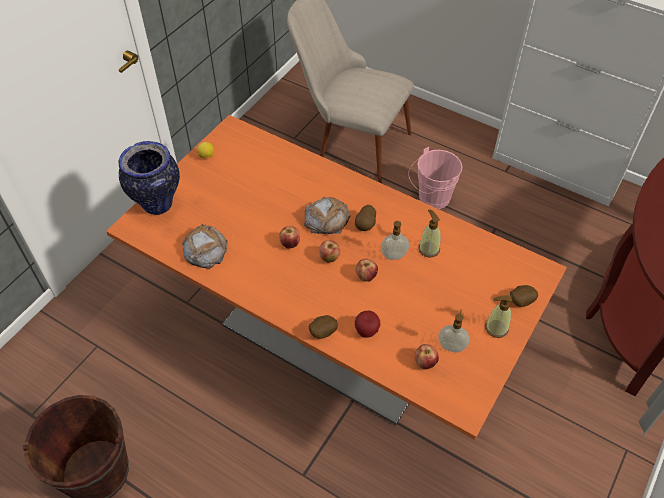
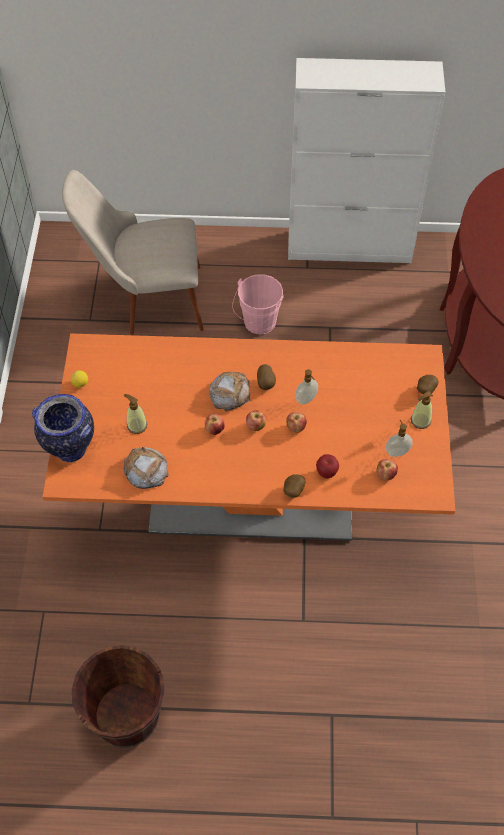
camera: 30 degrees left, 5 degrees up
soap dispenser [418,210,441,258] -> soap dispenser moved to [123,394,147,434]

